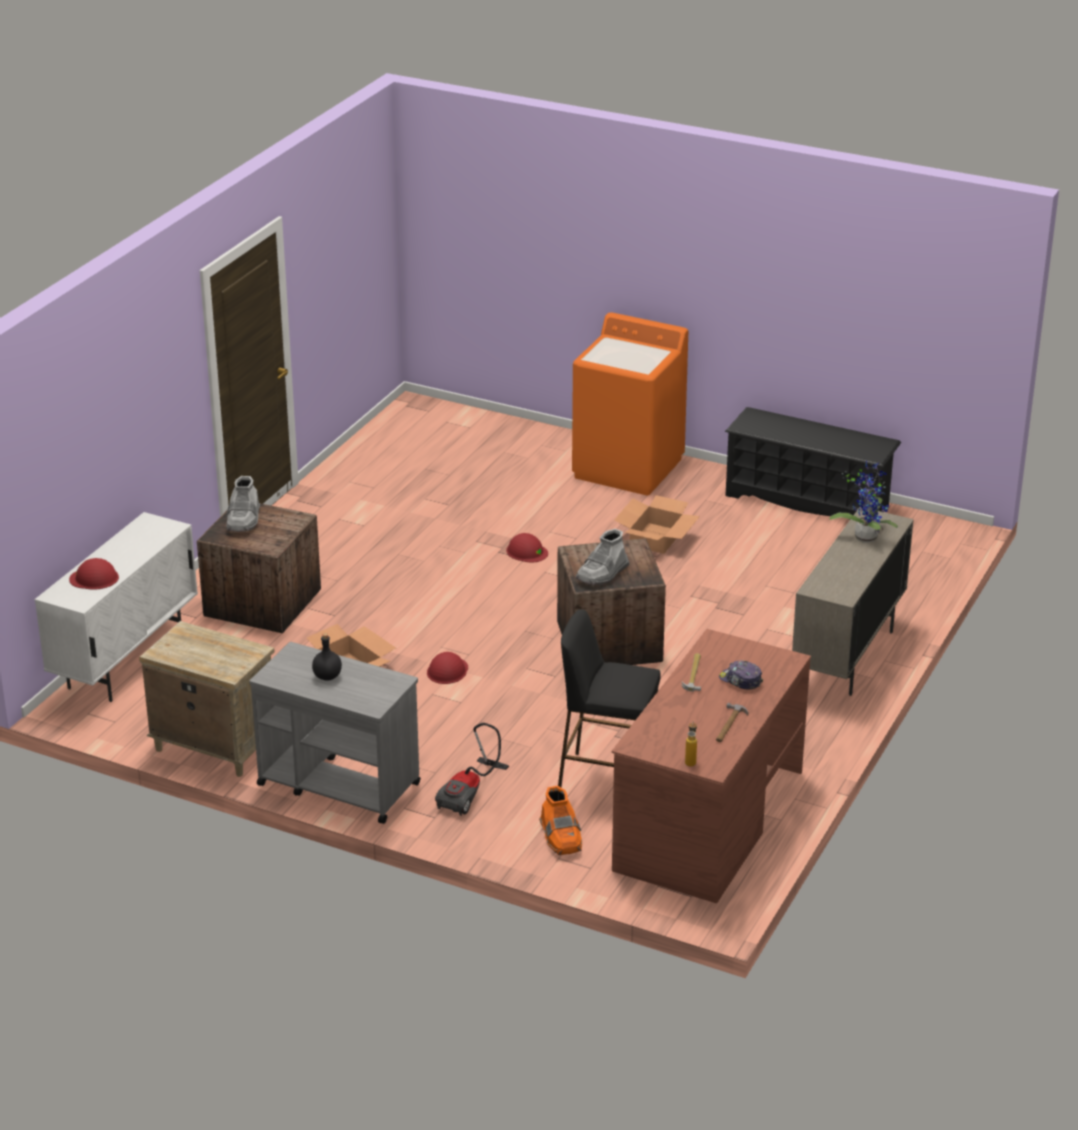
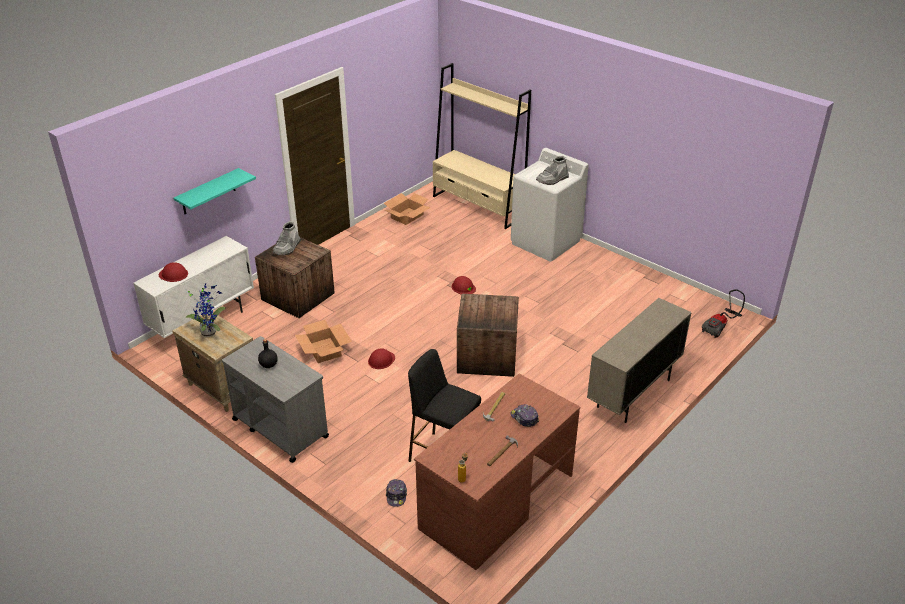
camera: 15 degrees right, 5 degrees up
vacuum cleaner [435,723,509,816] -> vacuum cleaner moved to [702,289,745,338]
orange boot [539,786,582,855] -> cap [386,479,407,507]
orange washing machine [572,312,688,496] -> white washing machine [511,148,589,262]
grey boot [576,529,629,585] -> grey boot moved to [536,156,569,185]
cardboard box [614,495,700,554] -> cardboard box moved to [384,193,431,225]
black shoe rack [725,407,901,520] -> none
potted plant [830,461,898,543] -> potted plant moved to [185,283,226,337]
none -> turquoise shelf [173,168,256,214]
none -> beige bookcase [433,63,531,229]

